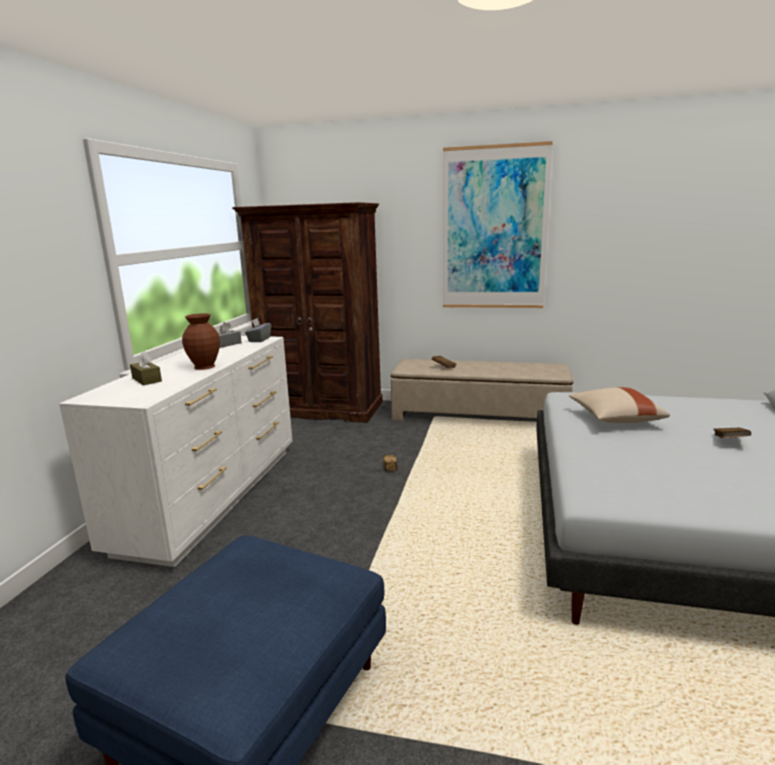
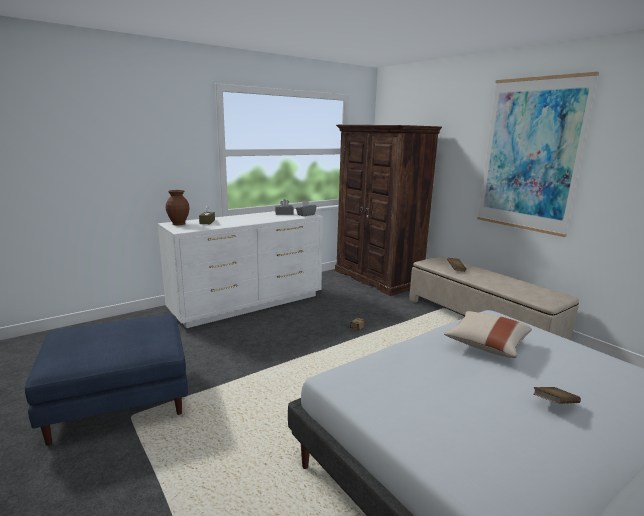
camera: 40 degrees right, 0 degrees up
brown vase [182,313,220,370] -> brown vase moved to [166,190,190,225]

